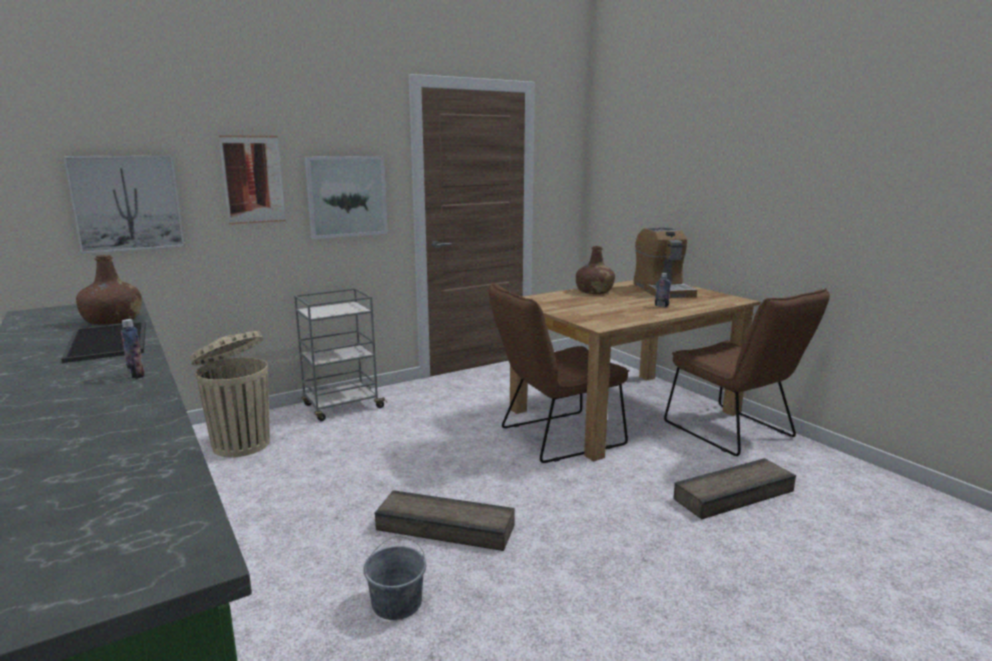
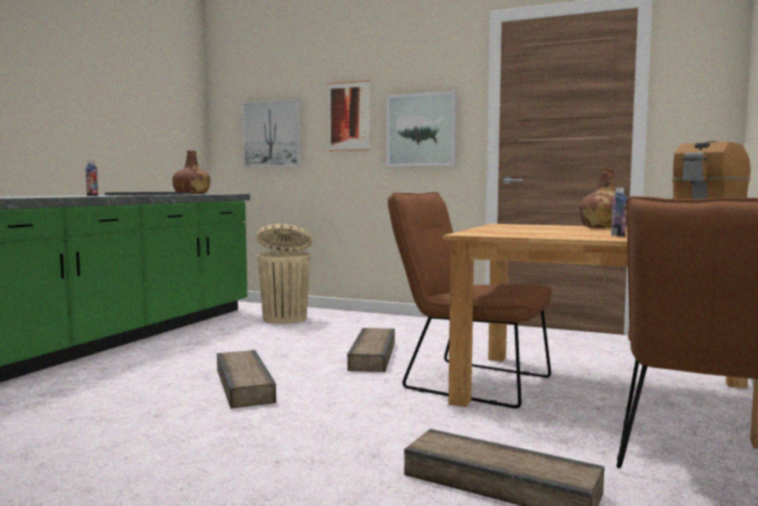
camera: 55 degrees right, 10 degrees down
grey cart [294,288,387,421] -> none
grey bucket [363,536,426,620] -> none
none -> crate [347,328,395,372]

